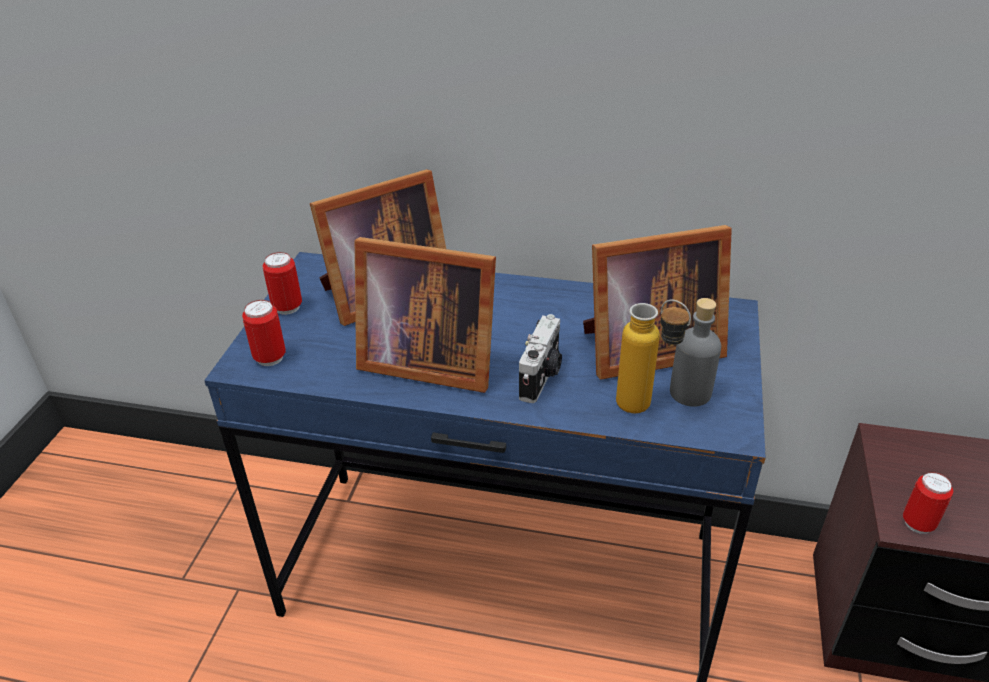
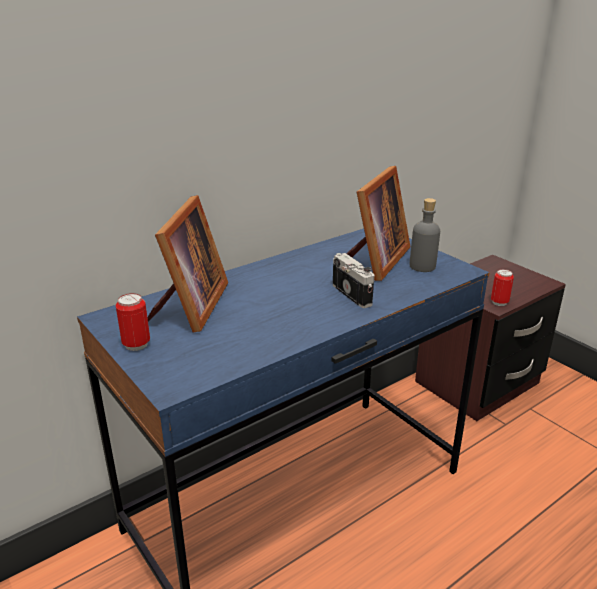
camera: 50 degrees left, 10 degrees down
can [242,300,286,366] -> none
picture frame [355,237,496,393] -> none
bottle [616,299,691,413] -> none

